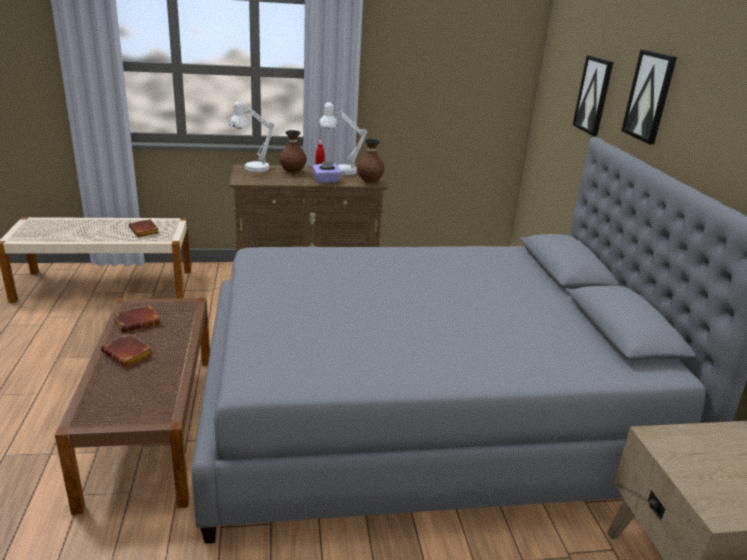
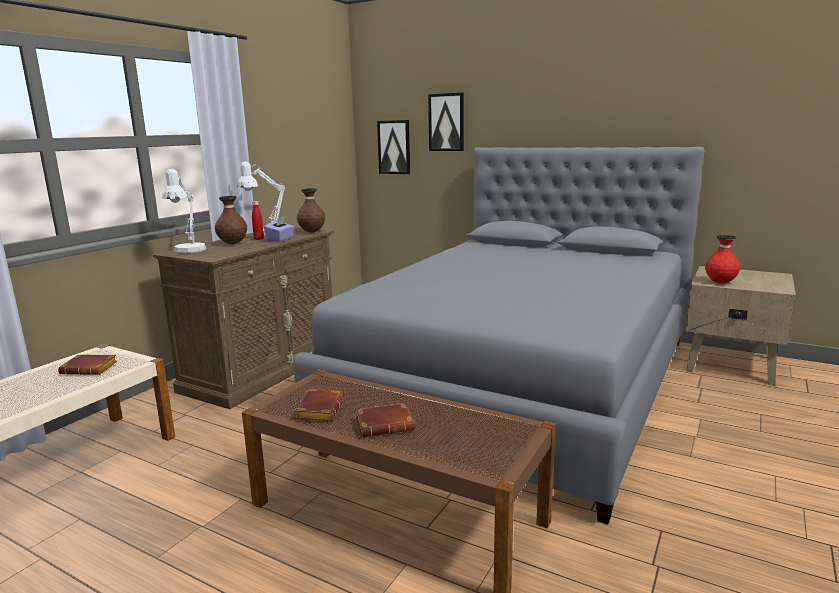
camera: 50 degrees left, 10 degrees down
picture [621,50,677,145] -> picture moved to [377,120,410,174]
none -> red vase [705,235,740,283]

